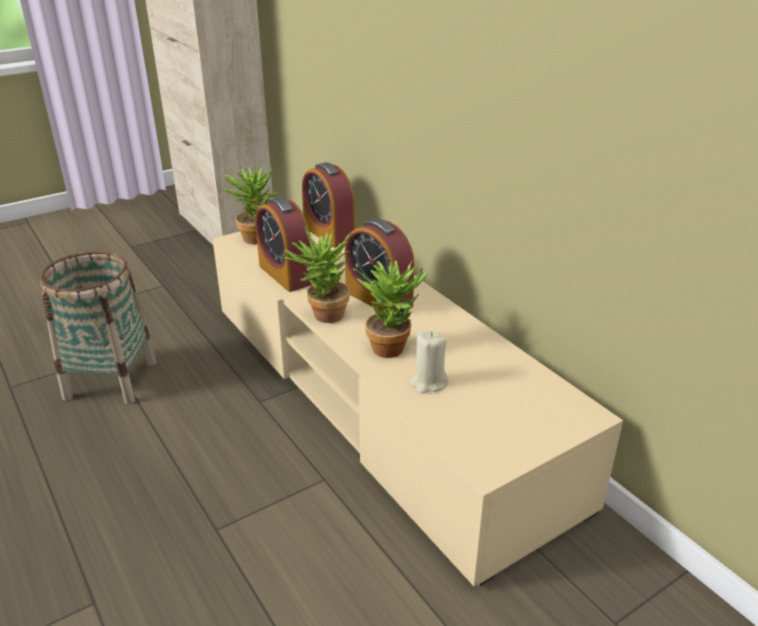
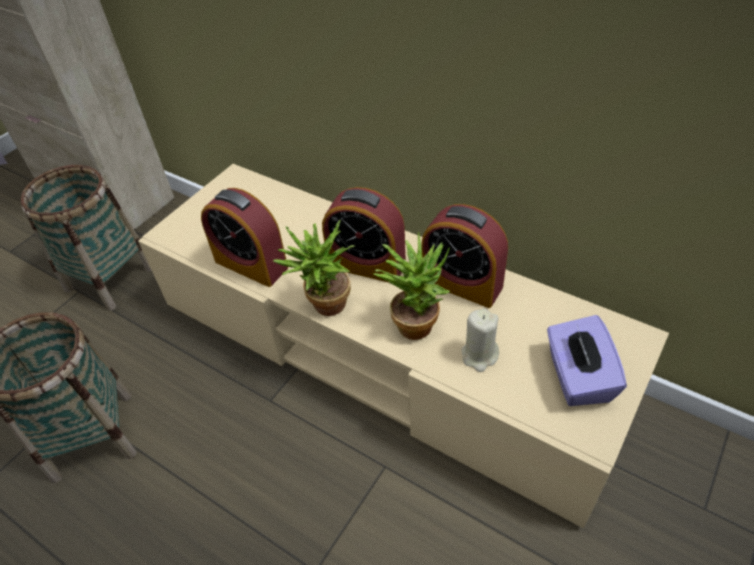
camera: 20 degrees left, 15 degrees up
potted plant [221,163,277,245] -> none
alarm clock [302,162,355,248] -> alarm clock moved to [421,204,508,308]
none -> basket [21,165,152,311]
none -> purple tissue box [547,315,627,406]

